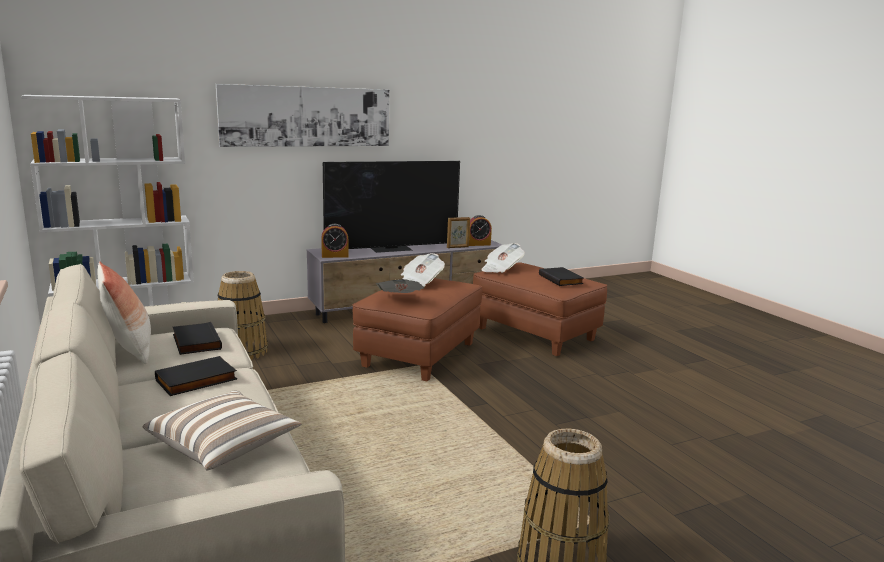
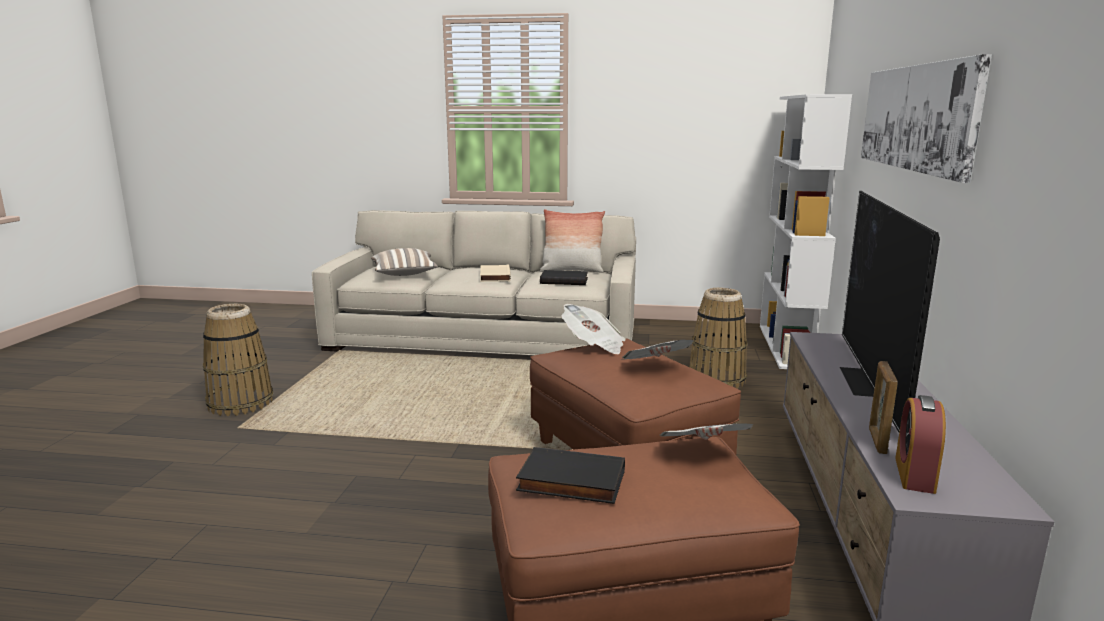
camera: 125 degrees right, 0 degrees up
black book [155,356,237,396] -> beige book [480,264,511,282]
alarm clock [321,224,349,258] -> none

